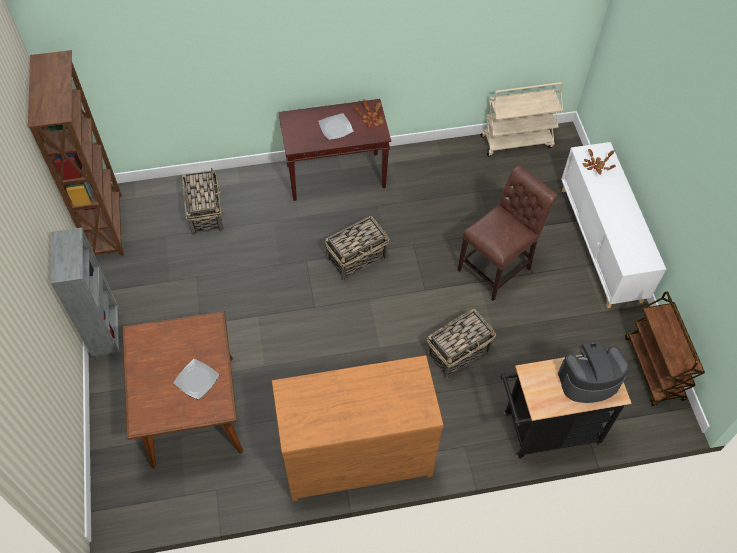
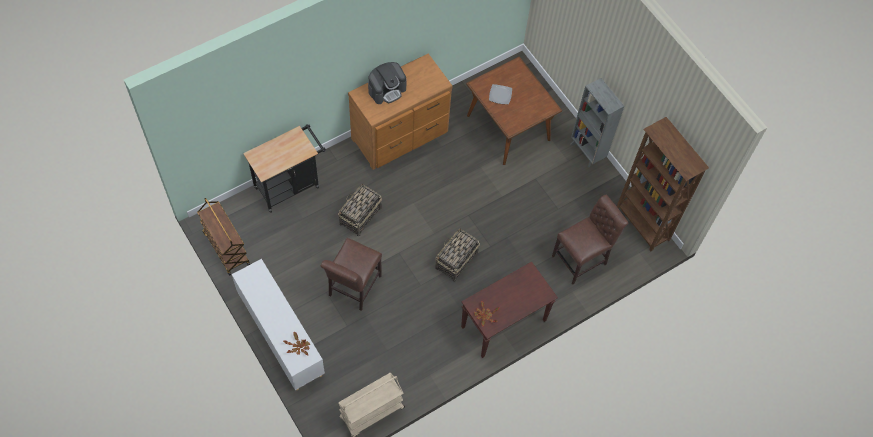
camera: 155 degrees right, 5 degrees up
basket [182,168,224,235] -> brown chair [552,195,629,284]
plate [318,113,354,140] -> none
coffee machine [558,340,629,403] -> coffee machine moved to [368,62,407,104]

